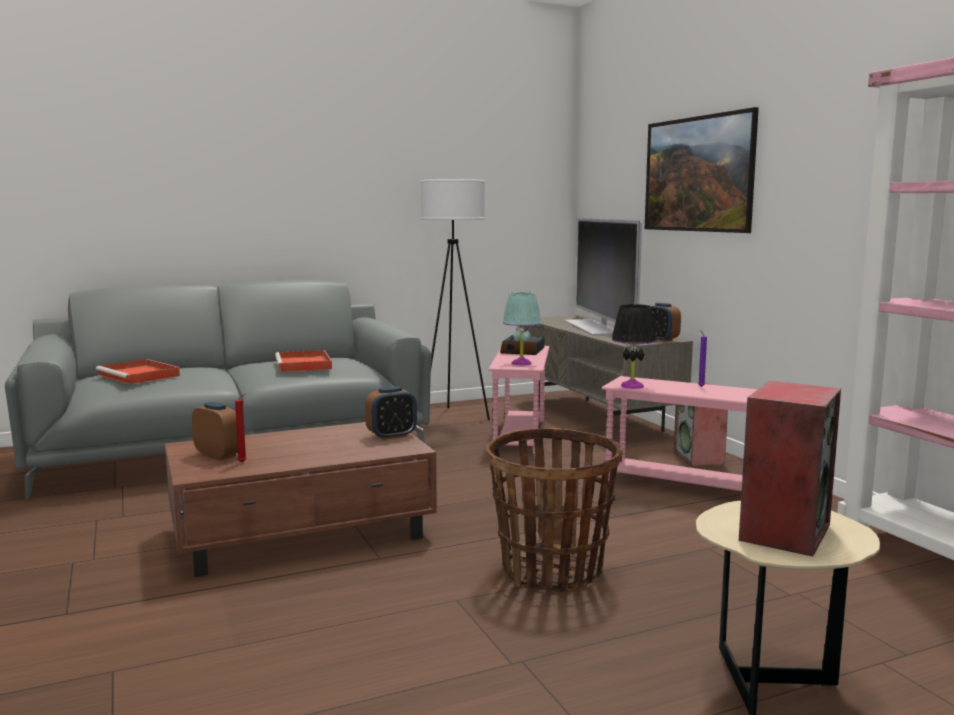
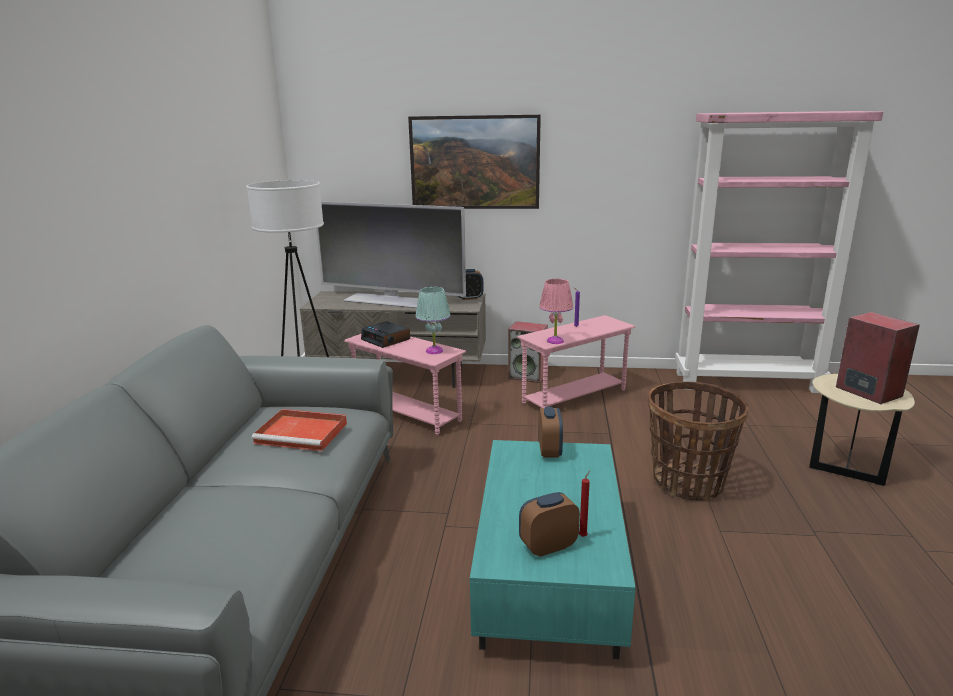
camera: 60 degrees left, 10 degrees up
red tray [96,359,180,384] -> none
brown coffee table [165,422,437,577] -> turquoise coffee table [470,440,636,659]
black table lamp [612,304,657,389] -> pink table lamp [539,279,573,344]

